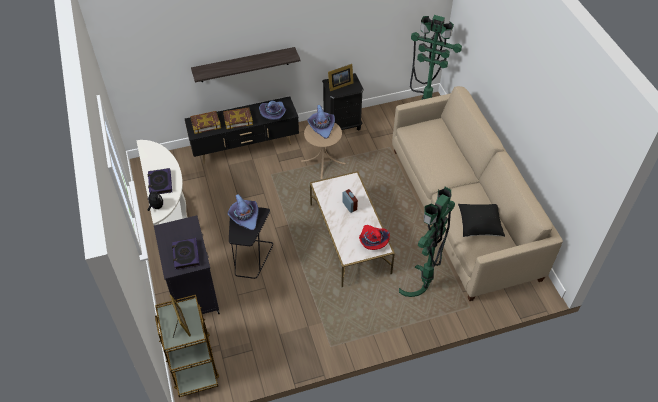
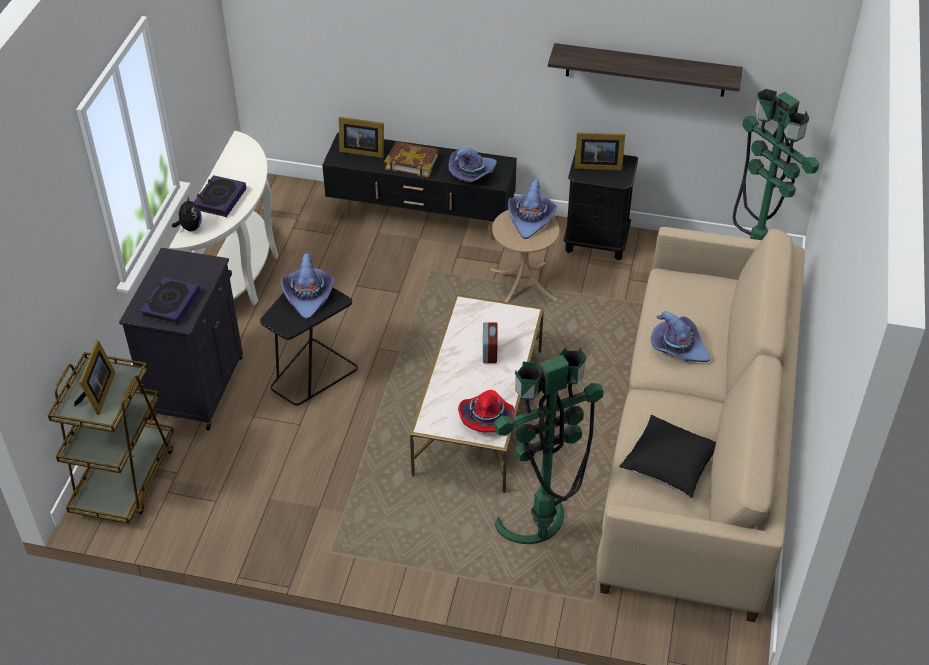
camera: 30 degrees right, 5 degrees down
book [190,111,221,134] -> picture frame [339,117,384,158]
shelf [191,47,300,82] -> shelf moved to [548,43,743,97]
none -> purple hat [651,311,711,362]

